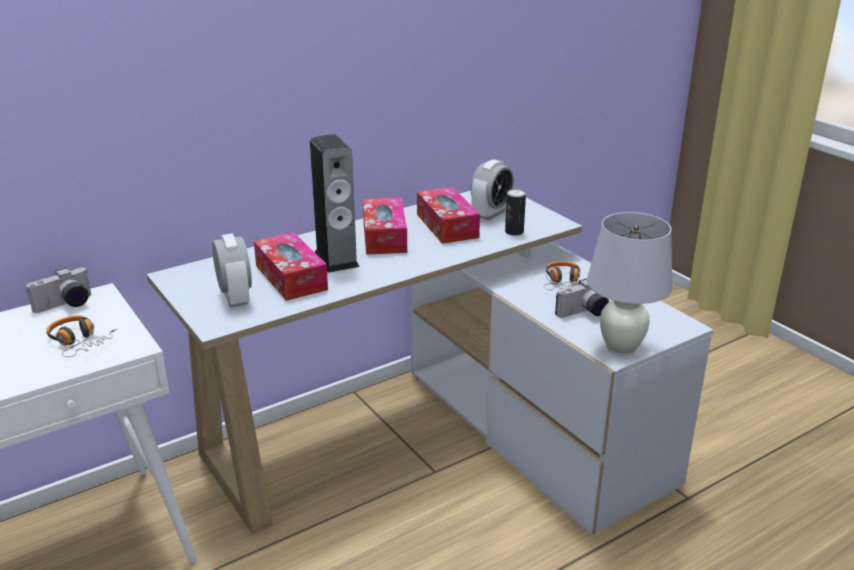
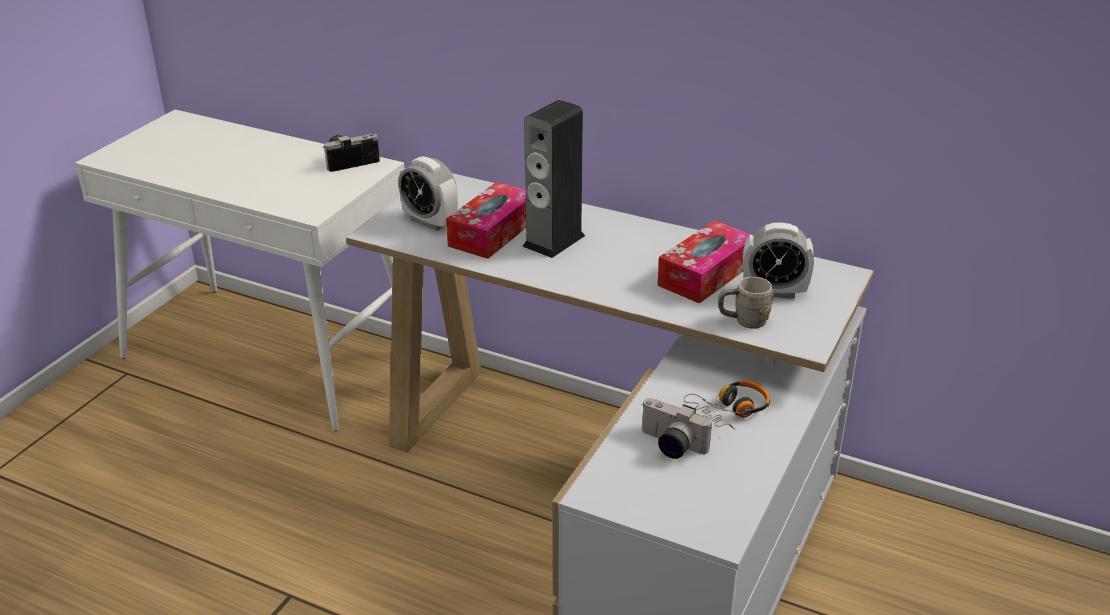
camera: 60 degrees right, 5 degrees up
camera [26,267,91,313] -> camera turned 135 degrees clockwise [323,134,380,172]
headphones [46,315,117,357] -> none
alarm clock [212,234,252,308] -> alarm clock turned 90 degrees clockwise [398,156,458,231]
tissue box [363,198,407,255] -> none
can [505,189,526,236] -> grey mug [718,277,773,329]
white table lamp [587,212,673,356] -> none

